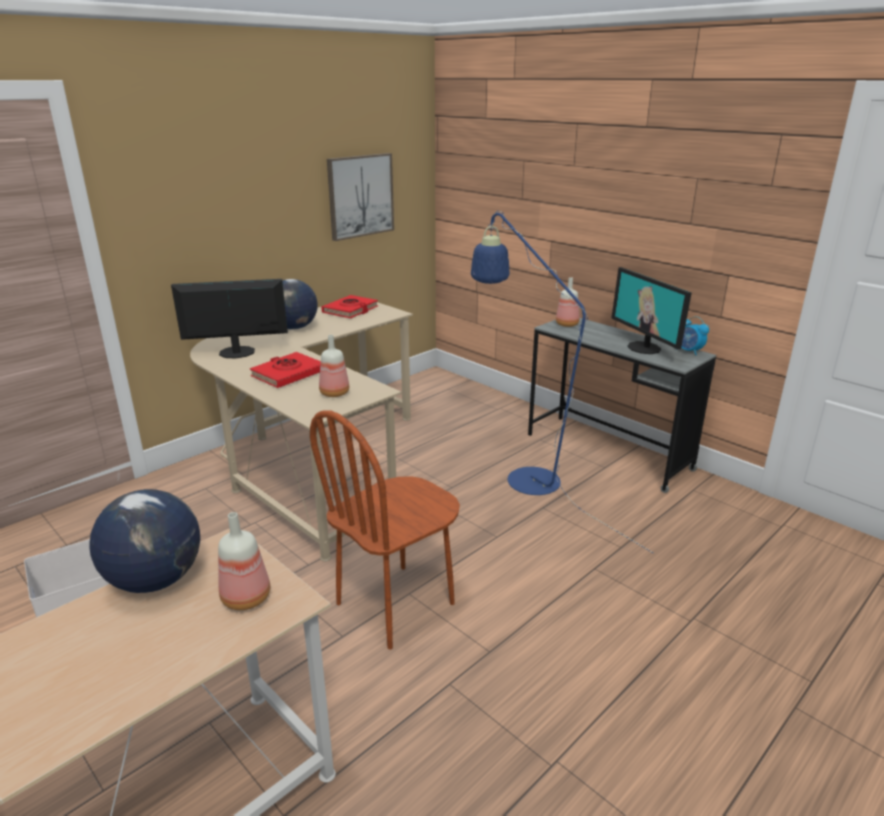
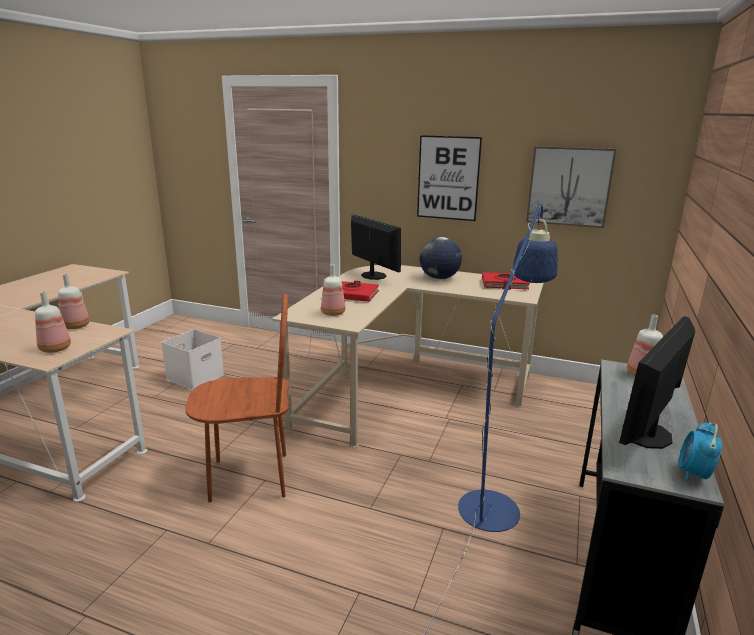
camera: 65 degrees right, 5 degrees down
globe [89,489,200,593] -> bottle [58,274,90,329]
brown chair [310,410,460,650] -> brown chair turned 150 degrees clockwise [185,294,289,502]
none -> picture [417,135,482,221]

